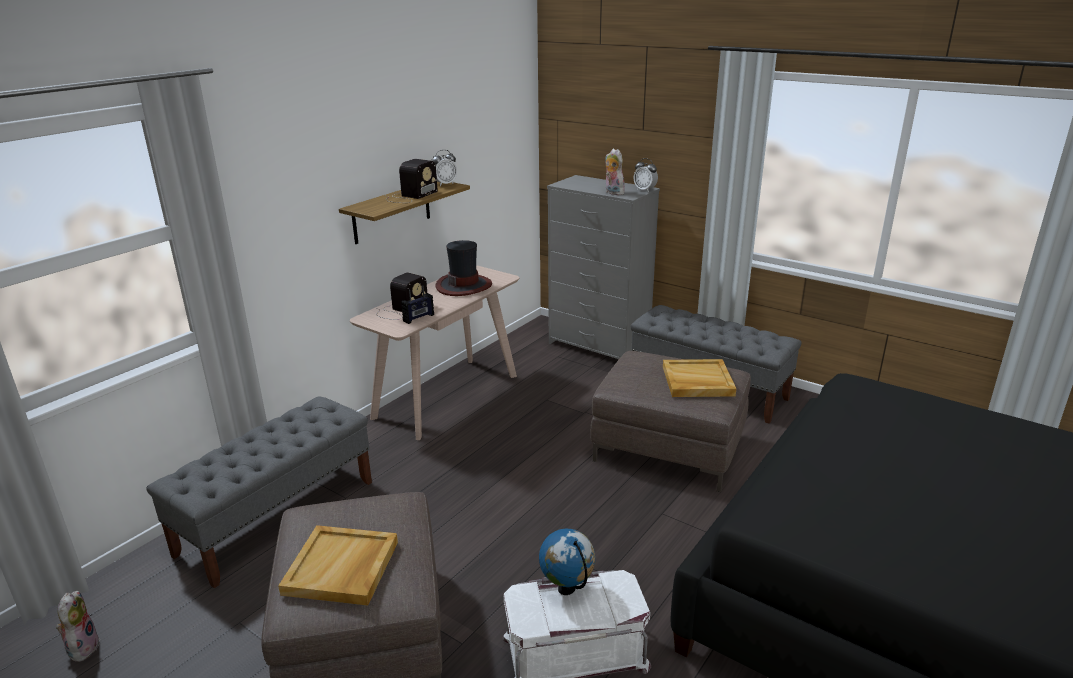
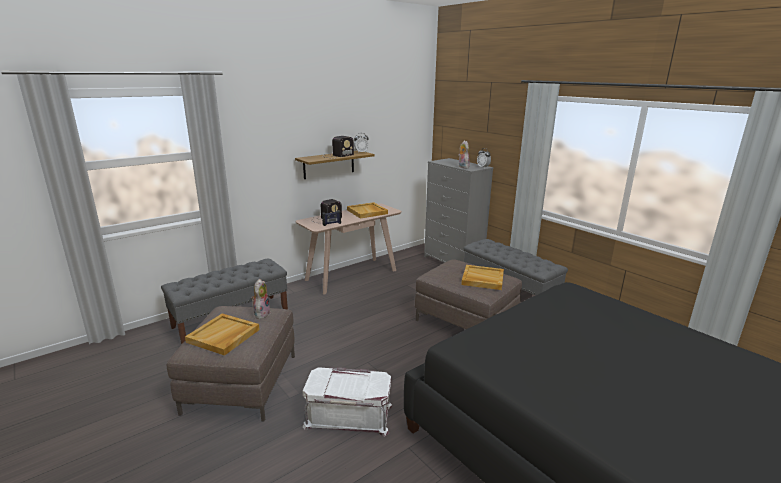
camera: 15 degrees right, 5 degrees down
plush toy [56,591,100,662] -> plush toy moved to [251,279,271,319]
hat [436,240,492,296] -> beige tray [347,202,388,219]
globe [539,529,595,595] -> none

